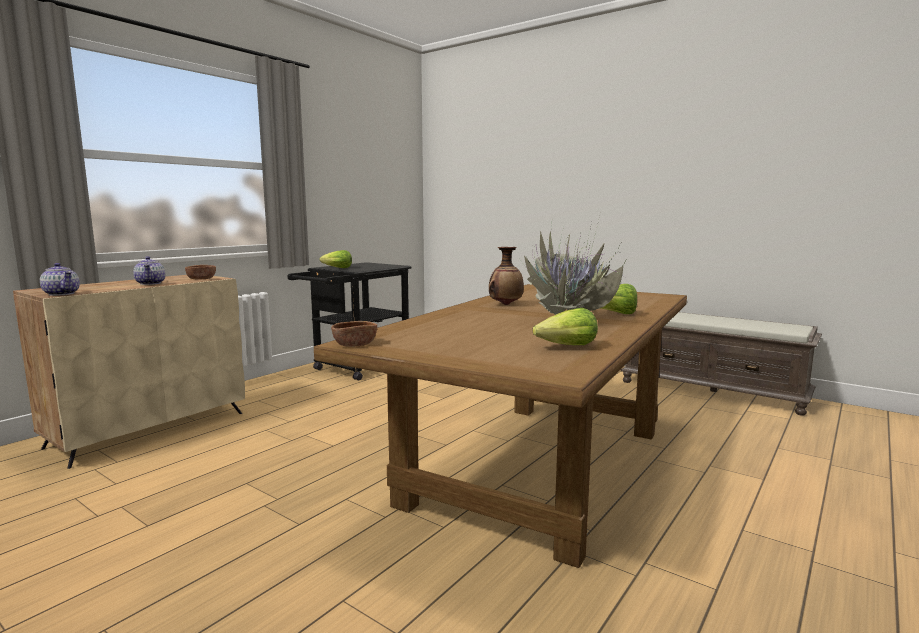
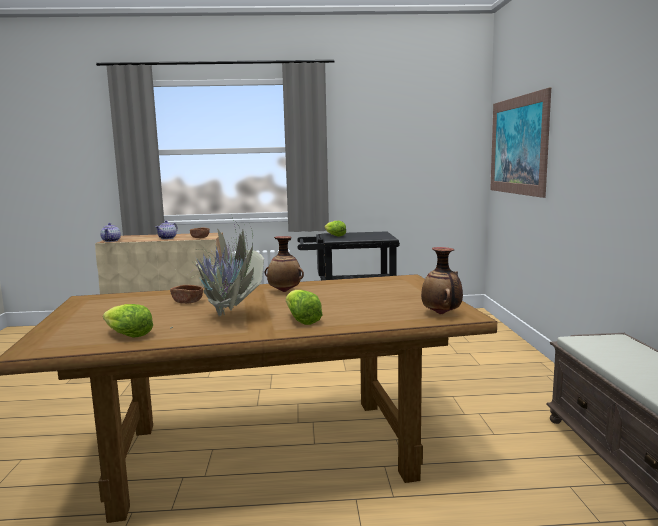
camera: 50 degrees right, 0 degrees up
brown bowl [331,321,377,347] -> brown bowl moved to [170,285,203,304]
none -> vase [421,247,463,314]
none -> picture [490,87,551,198]

